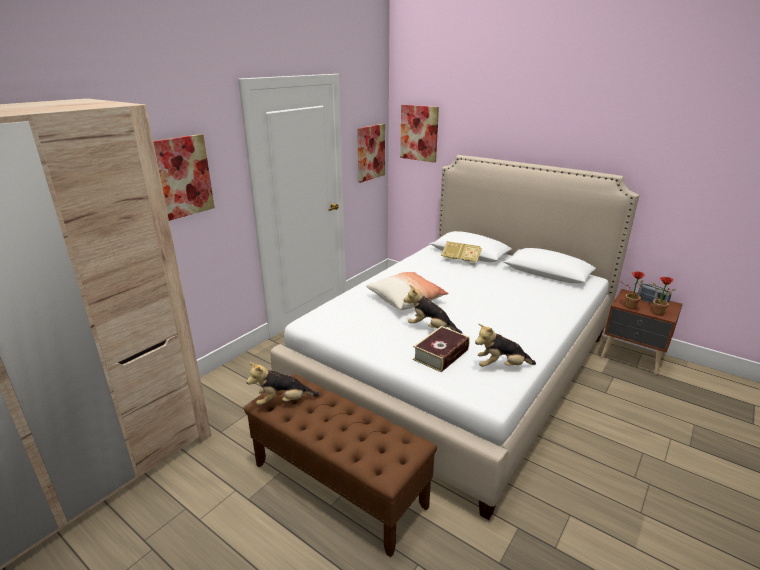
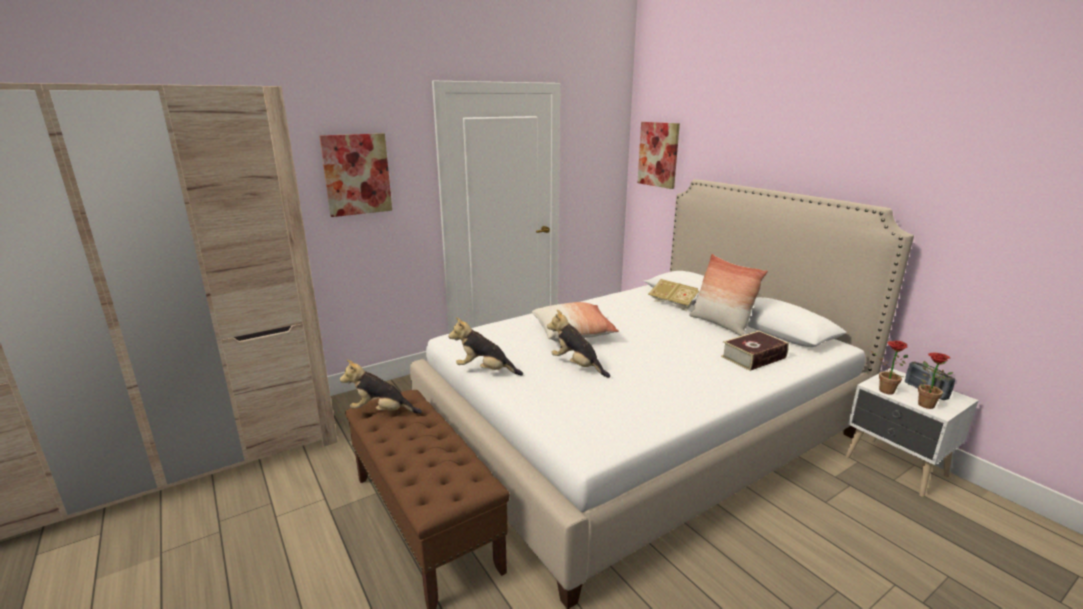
camera: 20 degrees right, 5 degrees down
picture [357,124,385,183] -> none
book [413,326,470,372] -> book moved to [721,331,789,371]
plush toy [475,324,536,367] -> plush toy moved to [448,317,523,376]
brown nightstand [601,289,683,375] -> white nightstand [845,368,979,497]
none -> pillow [689,254,768,336]

